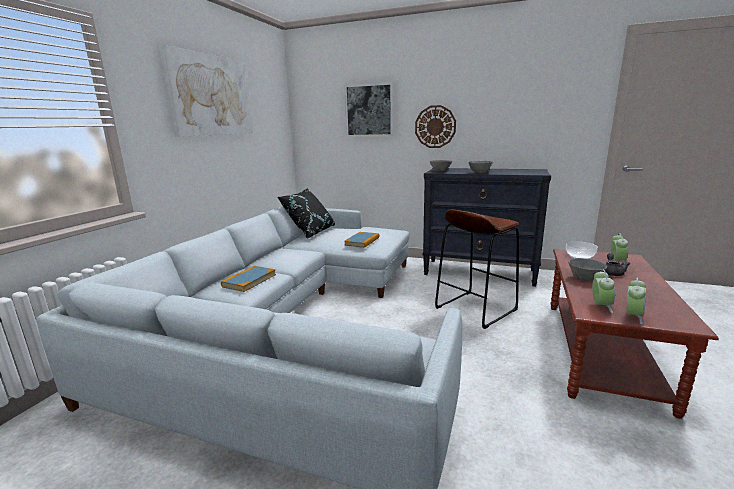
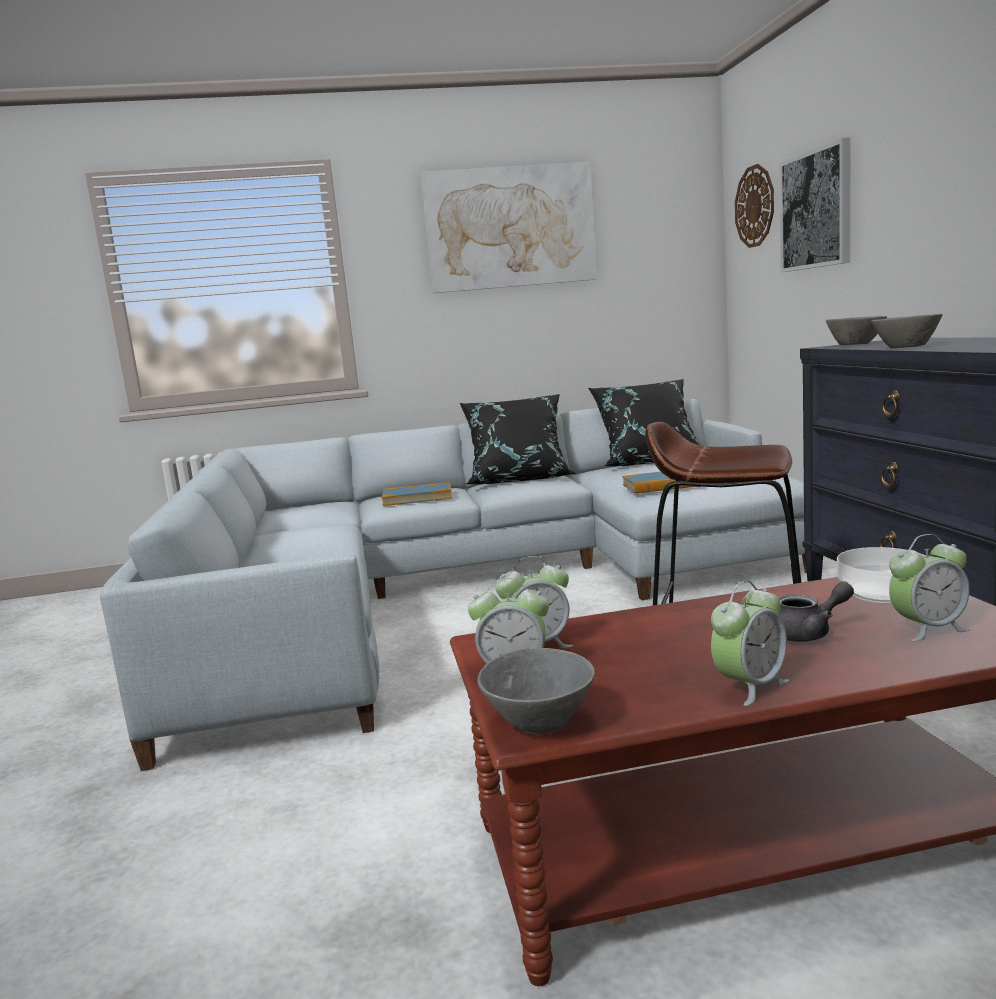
camera: 60 degrees right, 5 degrees down
wall clock [415,105,456,148] -> wall clock moved to [735,164,774,248]
grey bowl [568,258,607,281] -> grey bowl moved to [477,648,595,735]
none -> black pillow [460,394,575,484]
none -> alarm clock [711,581,789,706]

